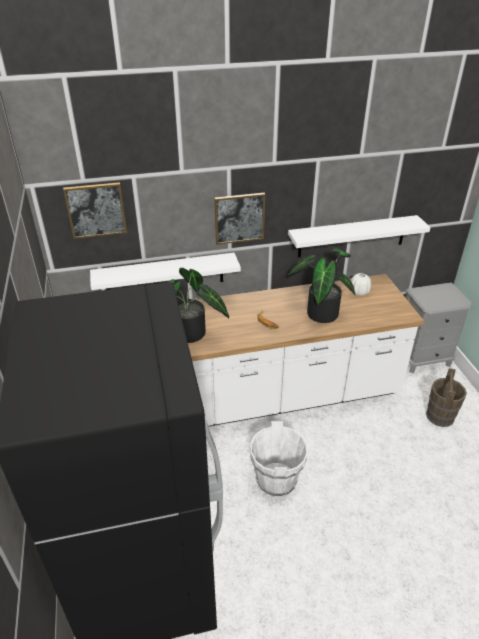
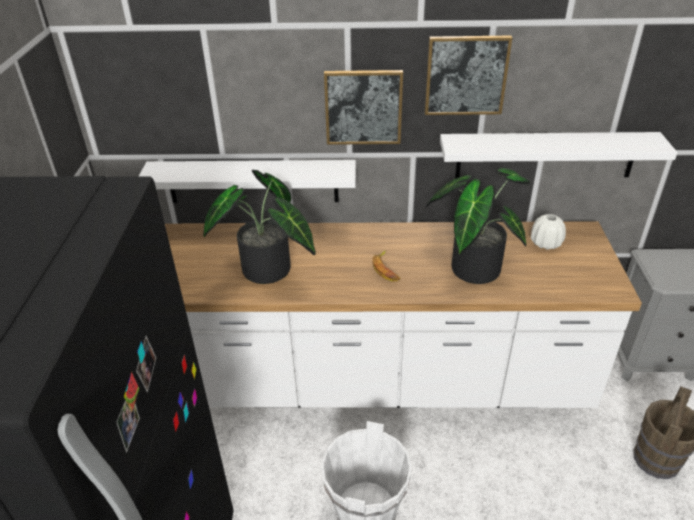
camera: 15 degrees right, 0 degrees up
picture [63,182,127,239] -> picture moved to [425,36,512,115]

